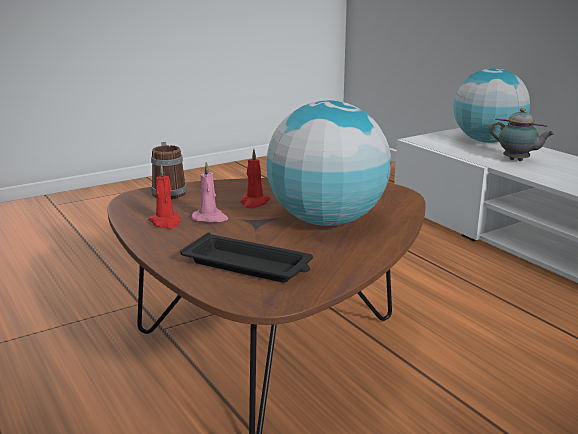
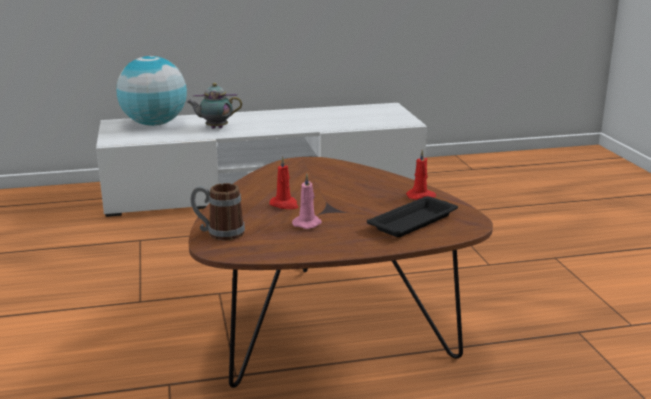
camera: 70 degrees left, 0 degrees up
red candle [148,165,181,229] -> red candle moved to [406,149,436,200]
globe [266,100,391,226] -> none
teapot [489,108,554,161] -> teapot turned 150 degrees counterclockwise [187,83,242,128]

